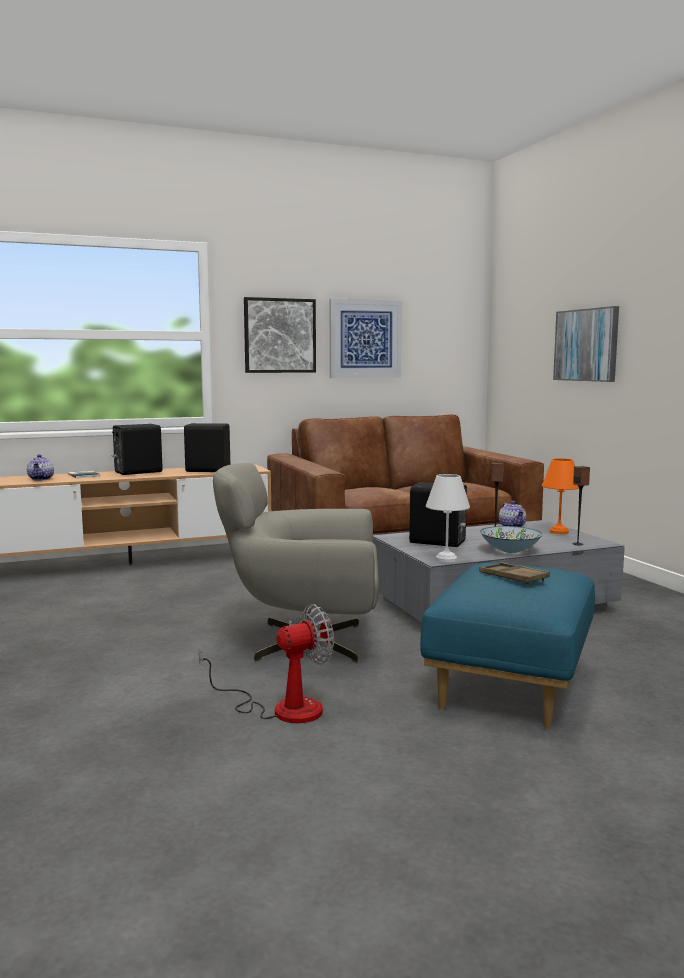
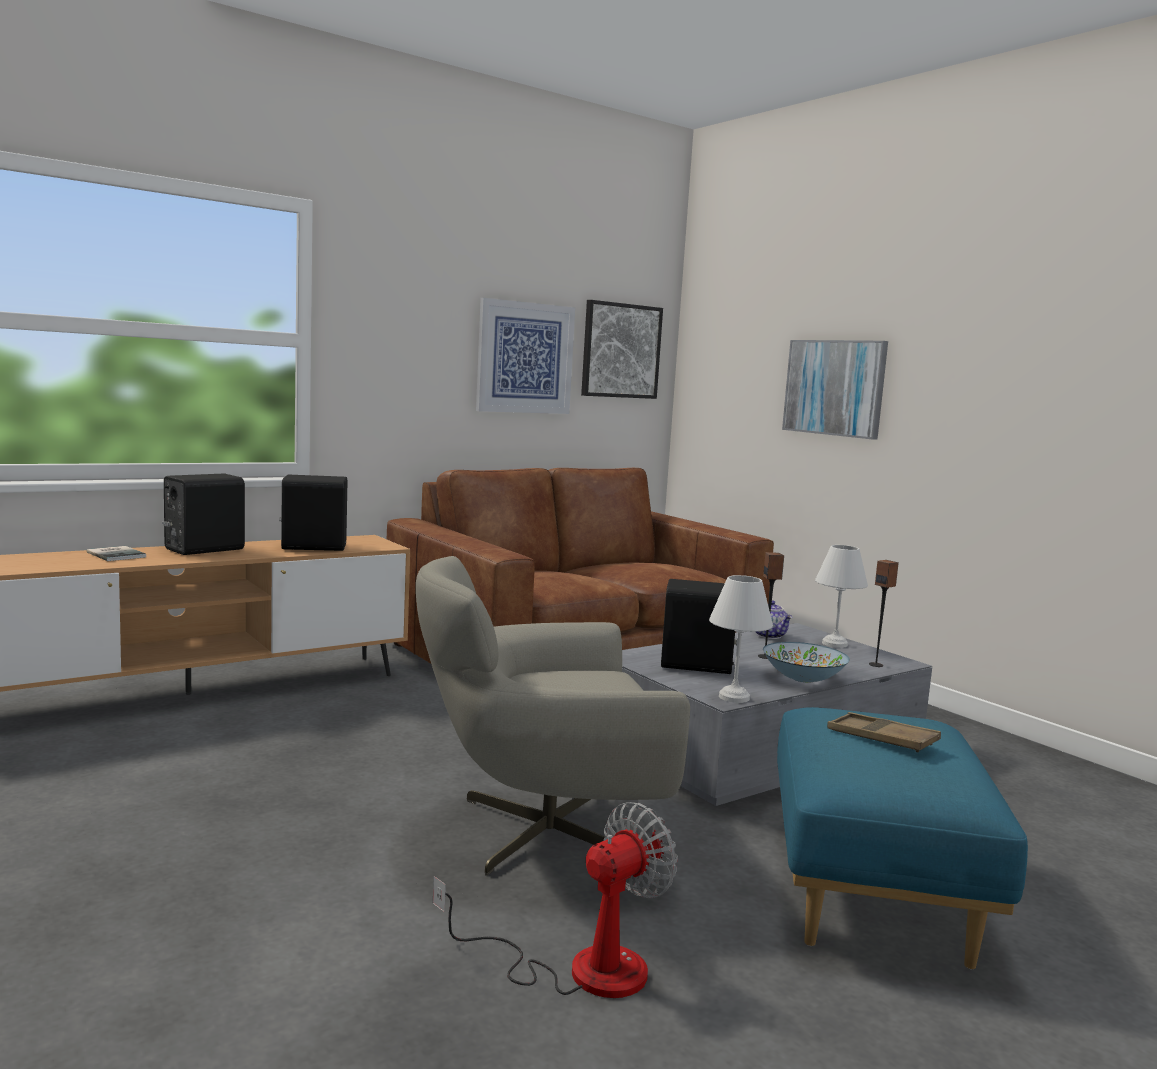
camera: 15 degrees left, 0 degrees up
teapot [27,454,54,481] -> none
picture [244,297,316,373] -> picture moved to [581,300,663,399]
orange table lamp [542,458,579,534] -> white table lamp [815,545,868,648]

